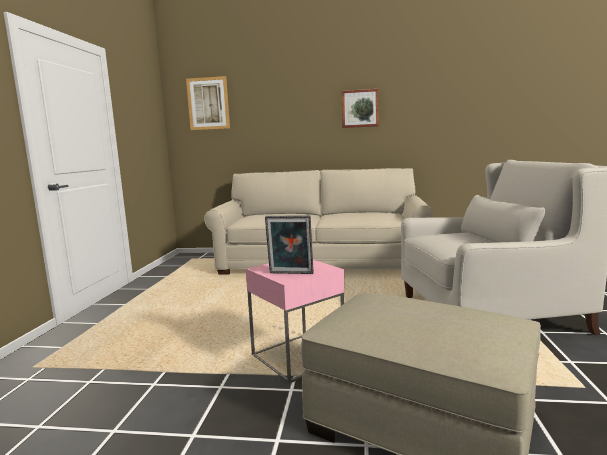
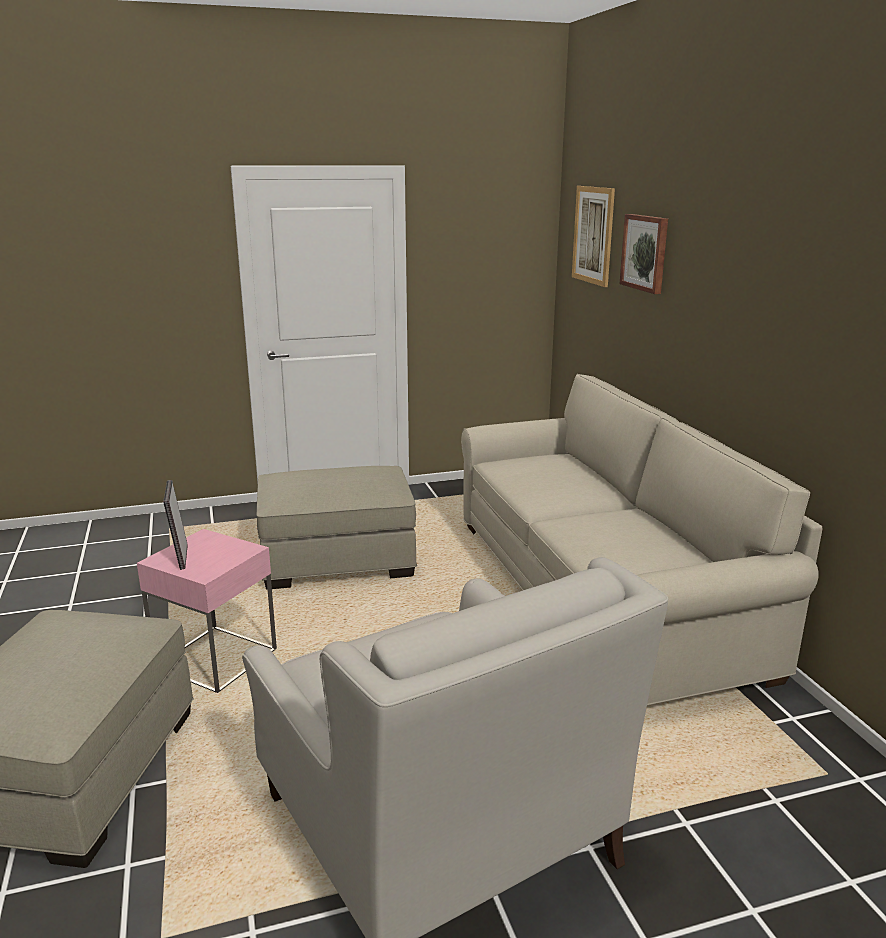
camera: 65 degrees right, 10 degrees up
picture [342,89,379,128] -> picture moved to [620,214,668,294]
none -> beige ottoman [256,466,417,589]

